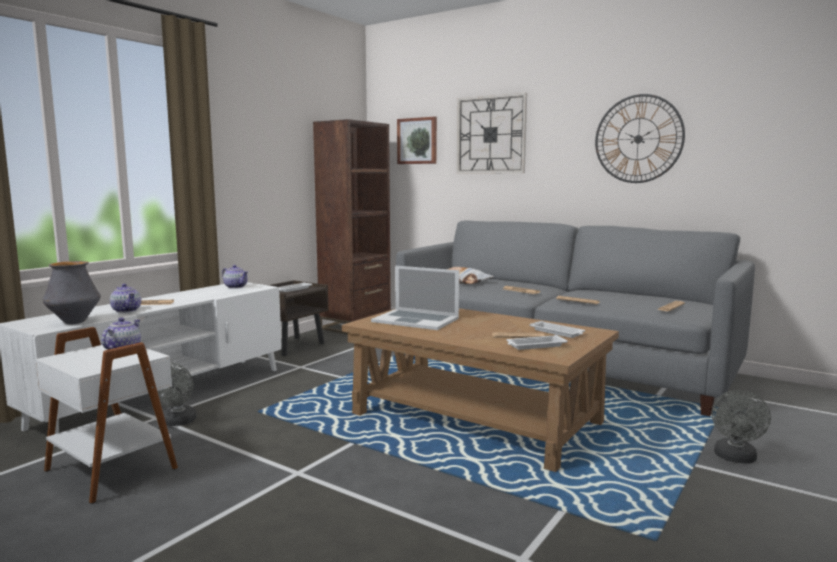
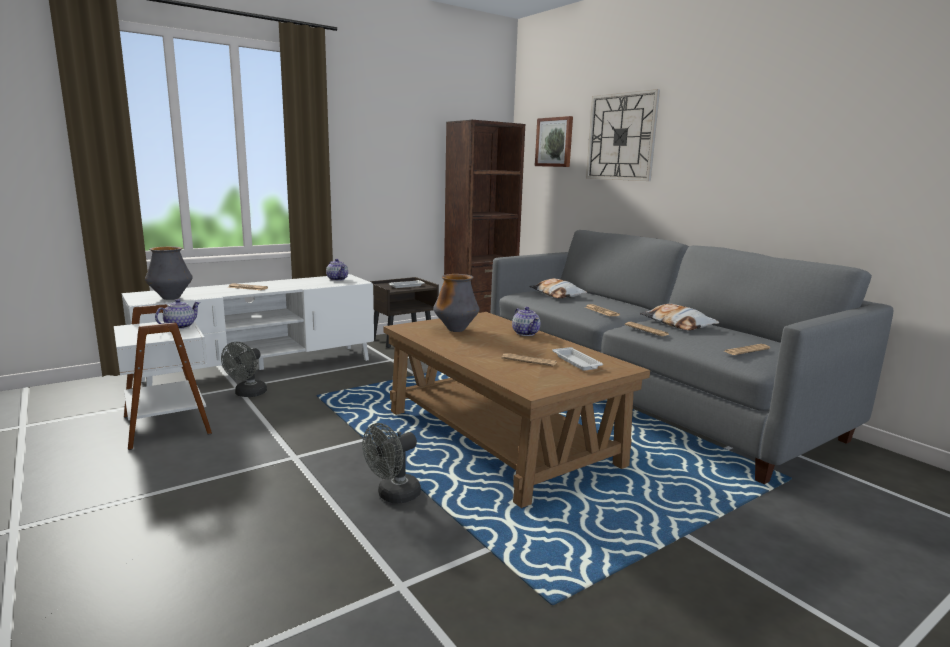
camera: 20 degrees right, 5 degrees up
teapot [110,284,141,313] -> teapot moved to [512,307,540,336]
laptop [371,266,459,330] -> vase [433,274,480,332]
white tray [506,335,568,350] -> none
wall clock [595,94,685,183] -> none
grey fan [712,390,771,464] -> grey fan moved to [362,423,421,503]
none -> pillow [639,304,720,330]

